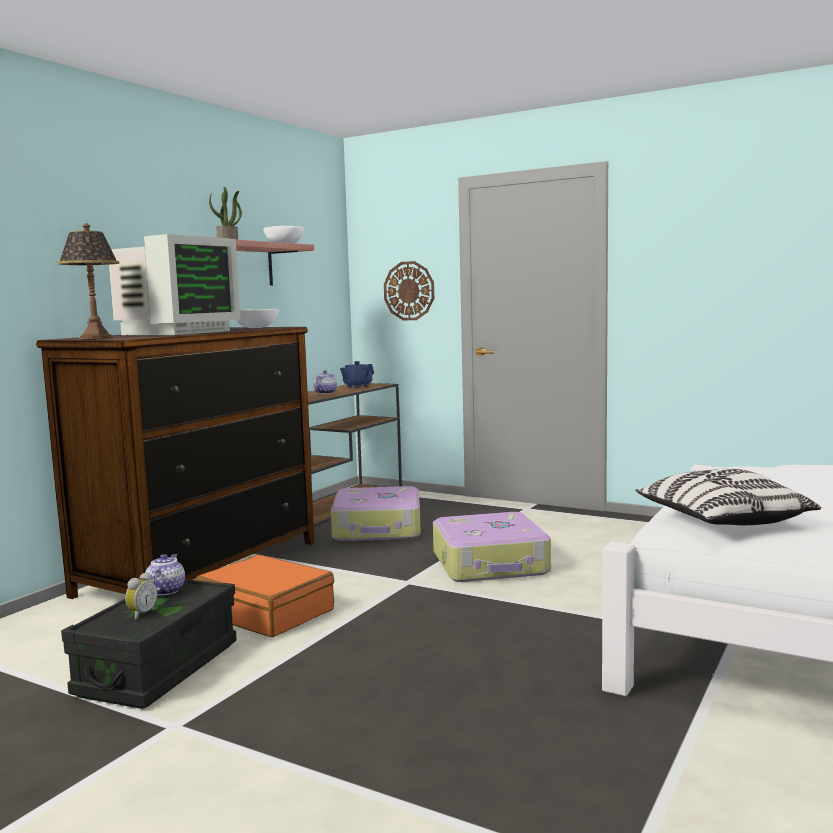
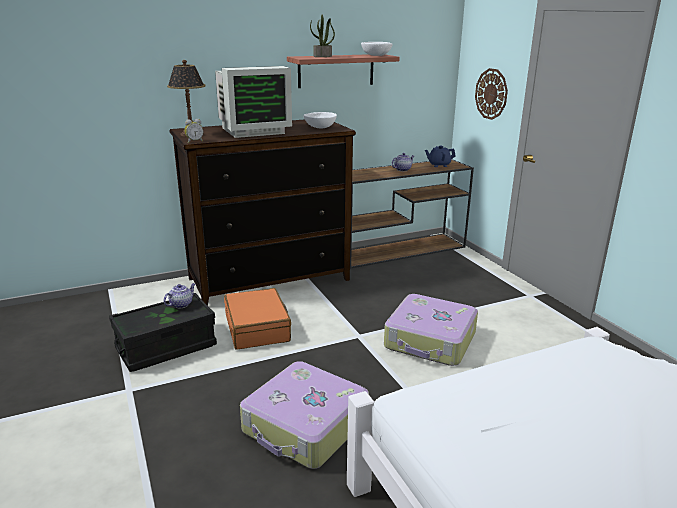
camera: 35 degrees right, 15 degrees up
alarm clock [125,572,157,620] -> alarm clock moved to [184,119,203,143]
suitcase [331,486,421,541] -> suitcase moved to [240,361,369,469]
pillow [635,468,821,525] -> none

